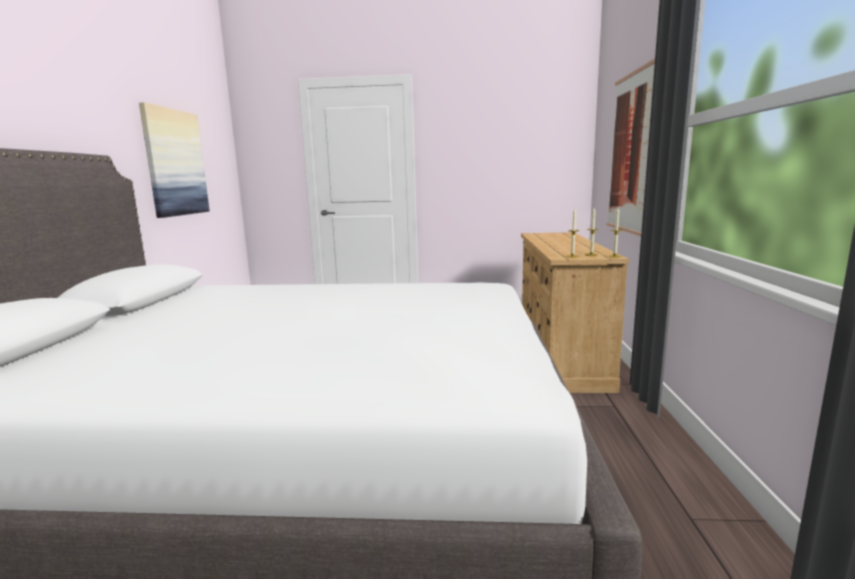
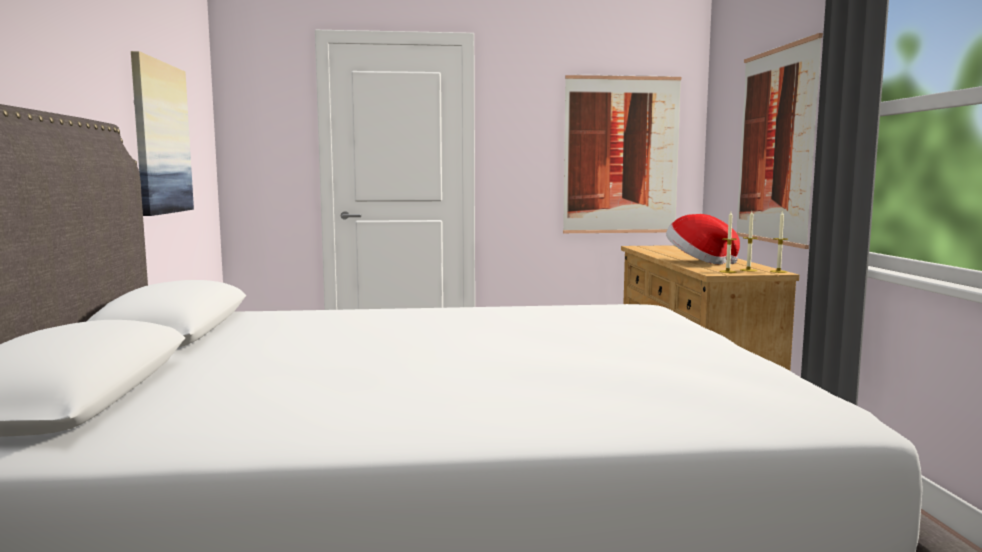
camera: 10 degrees left, 5 degrees down
none -> picture [563,75,681,233]
none -> hat [666,214,740,265]

